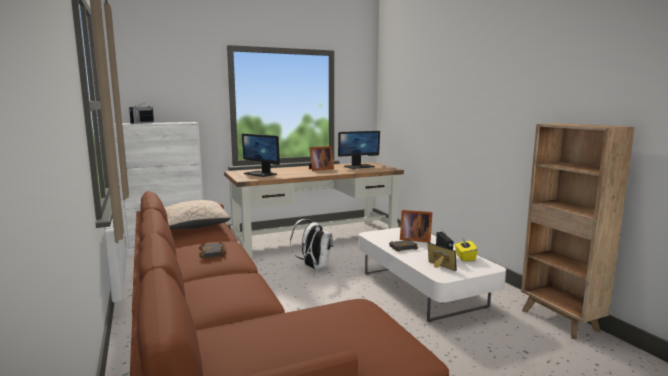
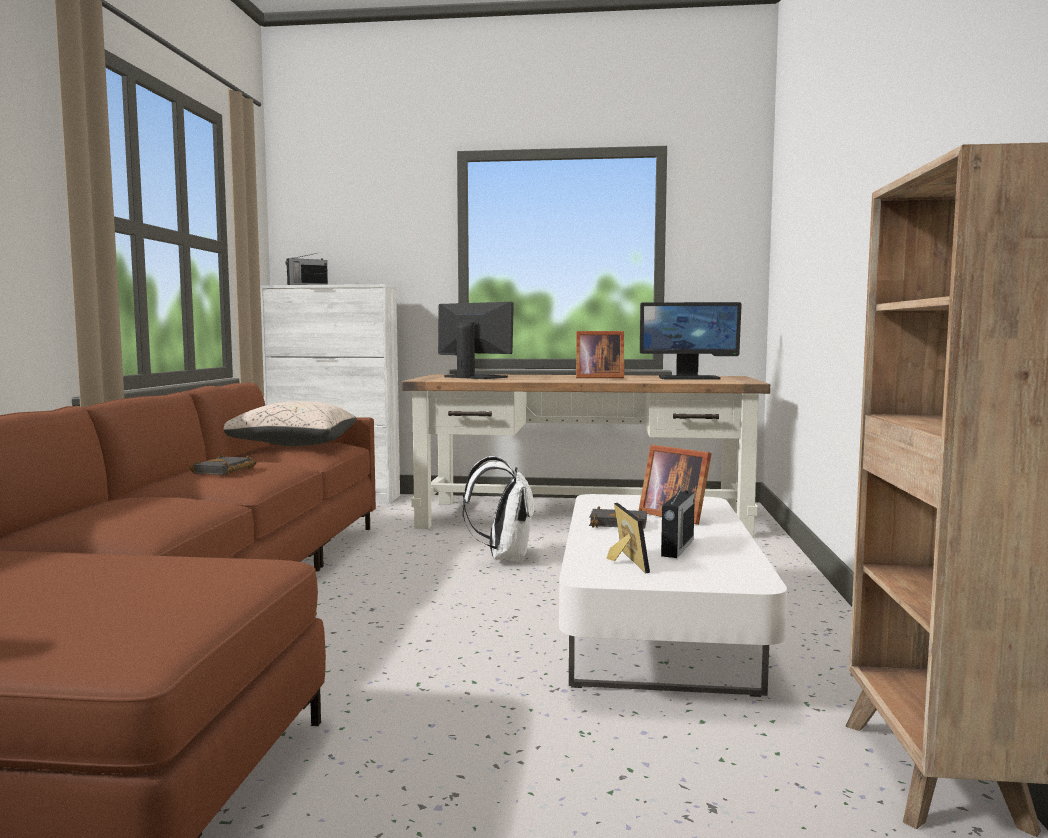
camera: 30 degrees right, 5 degrees down
monitor [242,134,280,177] -> monitor turned 150 degrees clockwise [438,302,514,379]
yellow tissue box [454,237,478,261] -> none

